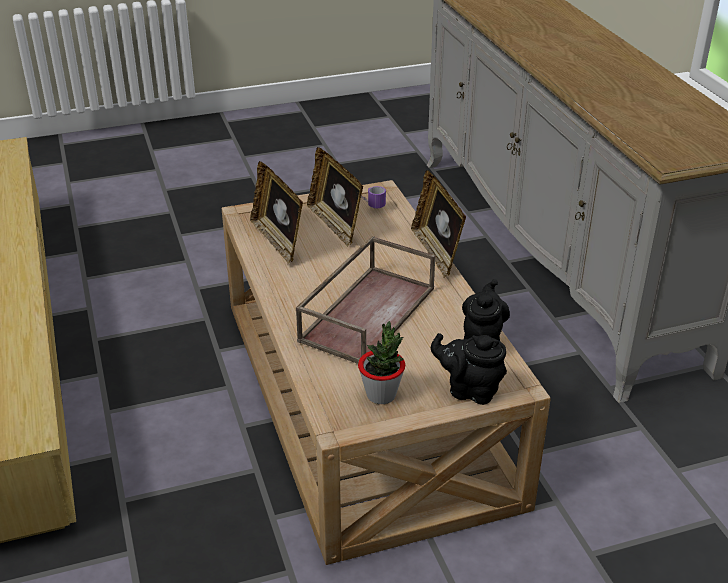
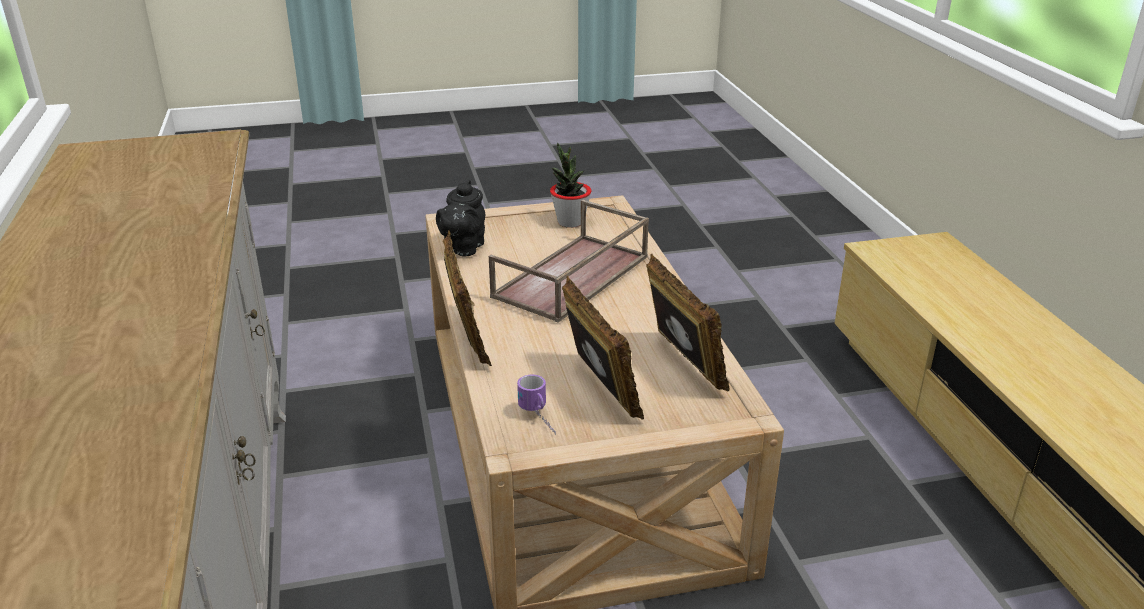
camera: 175 degrees left, 5 degrees down
black teapot [431,333,507,405] -> none

